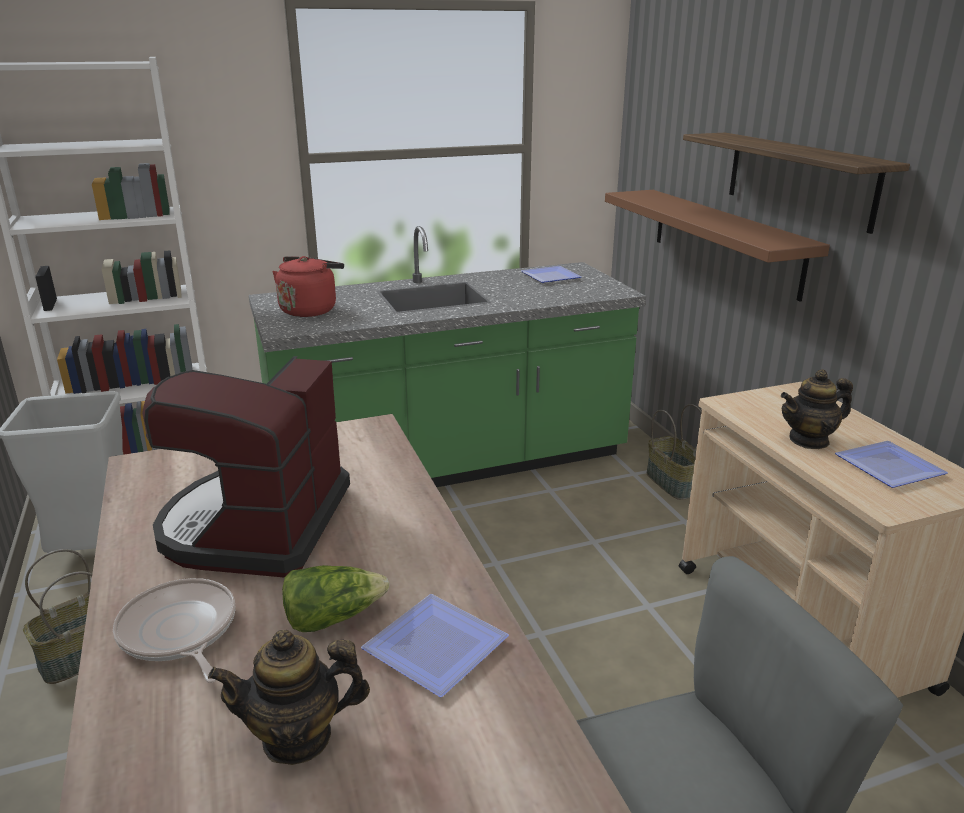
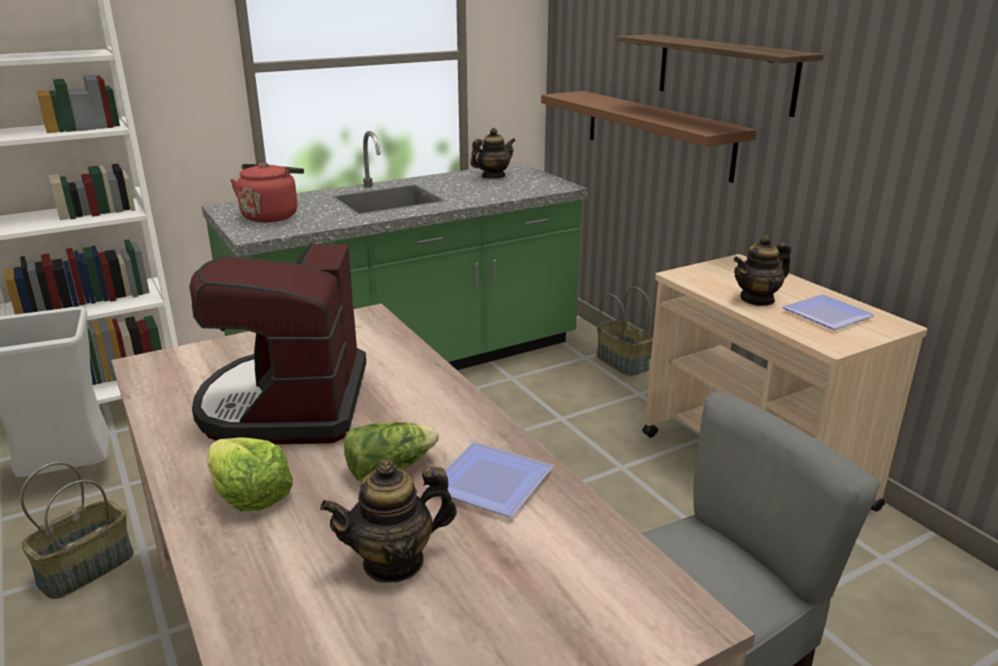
camera: 10 degrees left, 0 degrees up
frying pan [113,578,236,683] -> lettuce [207,437,293,511]
plate [521,266,581,283] -> teapot [470,128,516,178]

